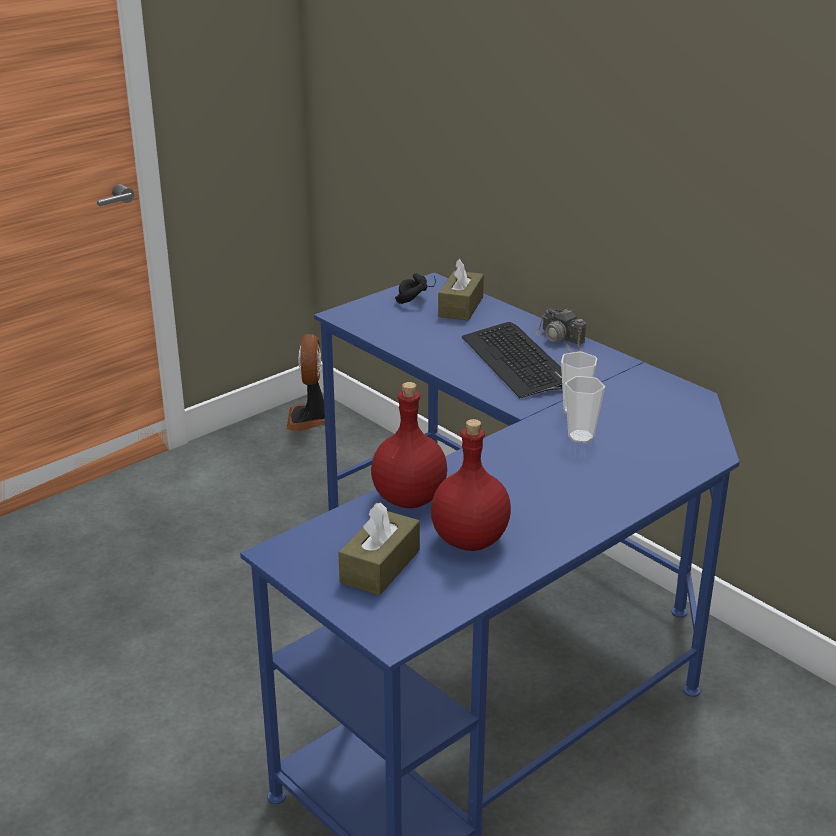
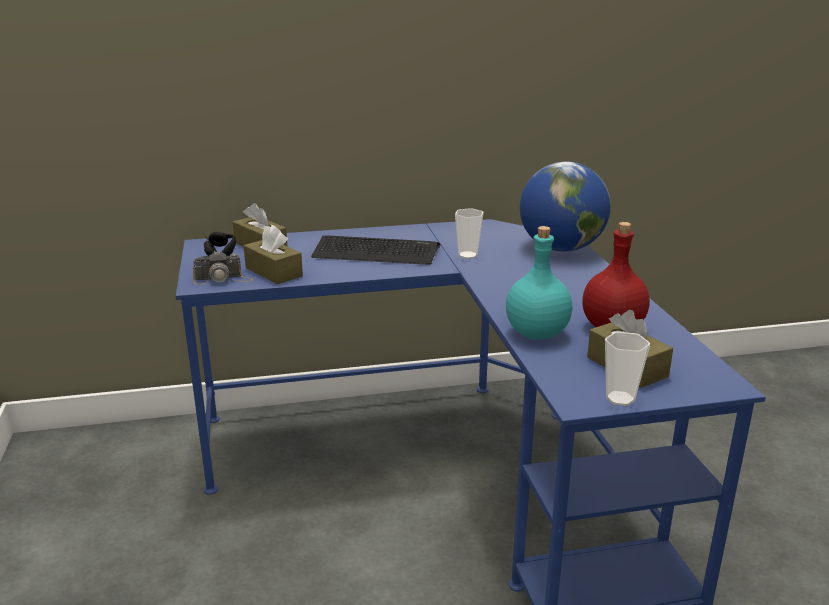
camera: 60 degrees left, 5 degrees down
fan [287,334,325,431] -> none
red bottle [371,382,447,508] -> turquoise bottle [506,226,572,339]
camera [535,309,586,353] -> camera moved to [193,251,253,285]
cup [565,376,605,443] -> cup moved to [605,332,650,406]
none -> brown tissue box [244,225,303,284]
none -> globe [520,162,611,252]

